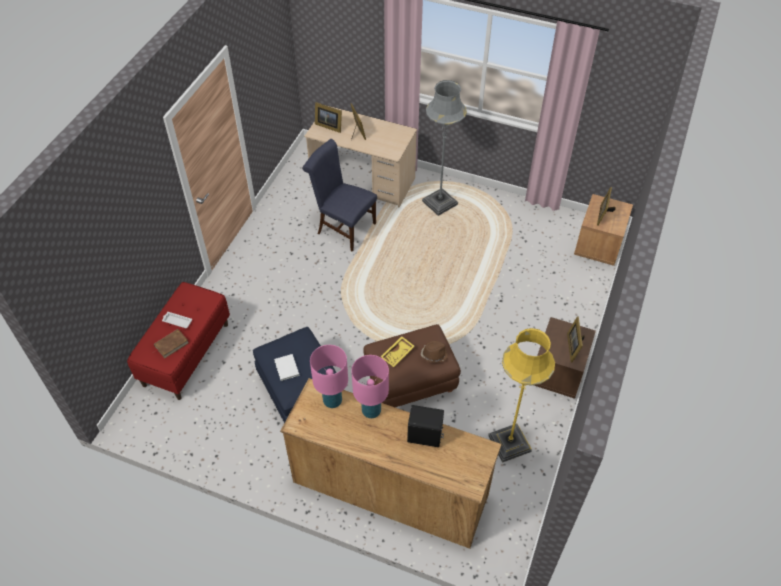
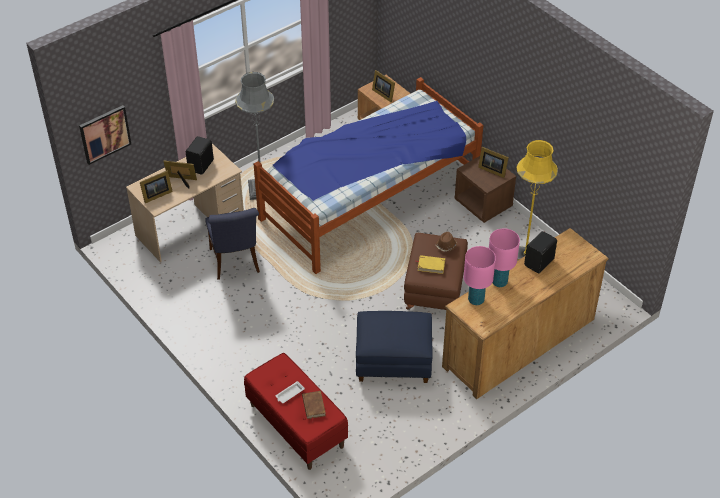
camera: 60 degrees left, 5 degrees down
white book [274,354,300,381] -> none
blue chair [302,139,377,251] -> blue chair turned 75 degrees counterclockwise [205,208,260,280]
yellow tray [381,336,415,367] -> yellow book [415,255,445,274]
none -> picture [79,105,131,165]
none -> black speaker [186,136,214,175]
none -> bed [254,77,483,274]

